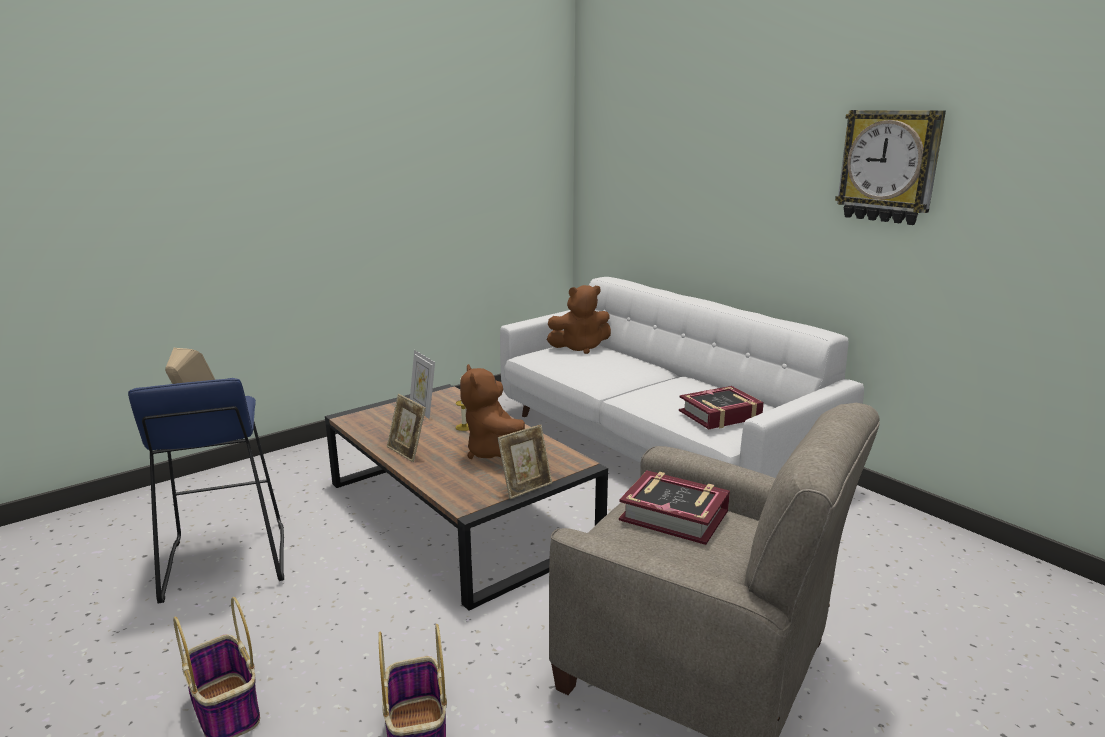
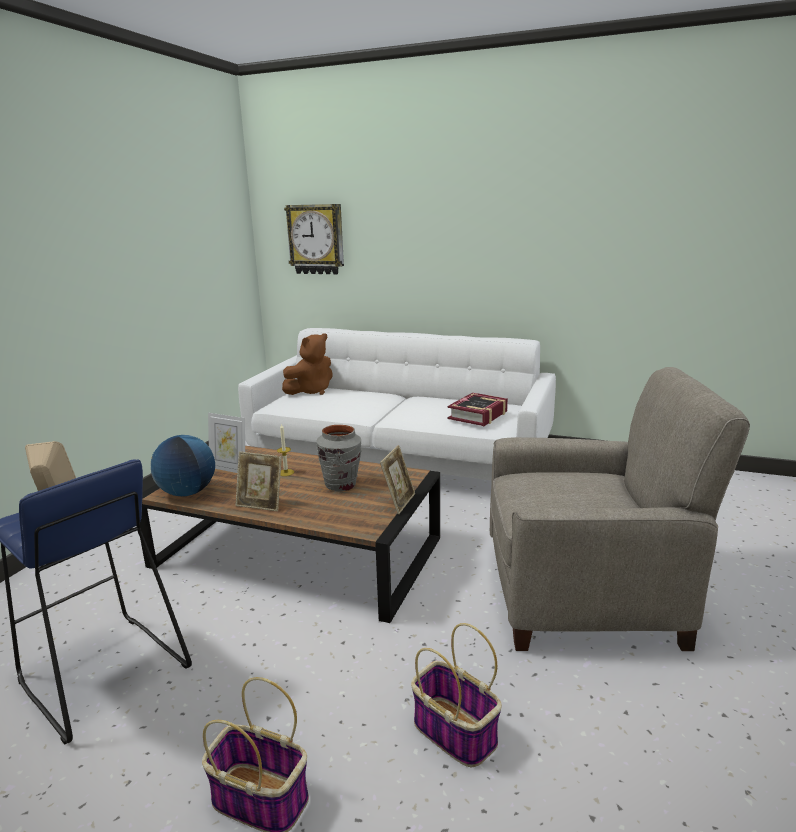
camera: 30 degrees left, 0 degrees up
brown plush toy [460,364,525,459] -> grey vase [316,425,361,491]
book [619,471,730,545] -> none
wall clock [835,110,946,225] -> wall clock moved to [284,204,344,275]
none -> globe [150,435,215,496]

